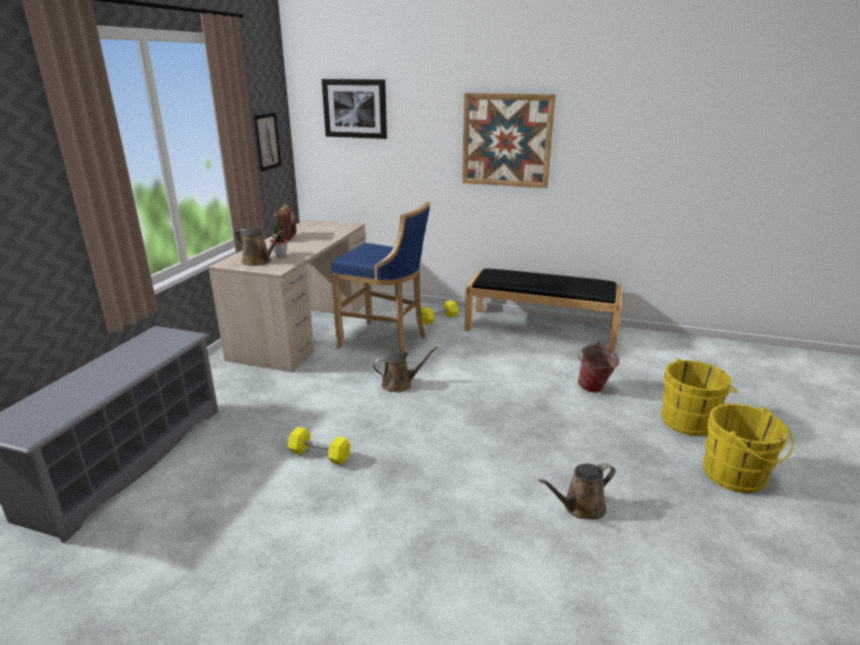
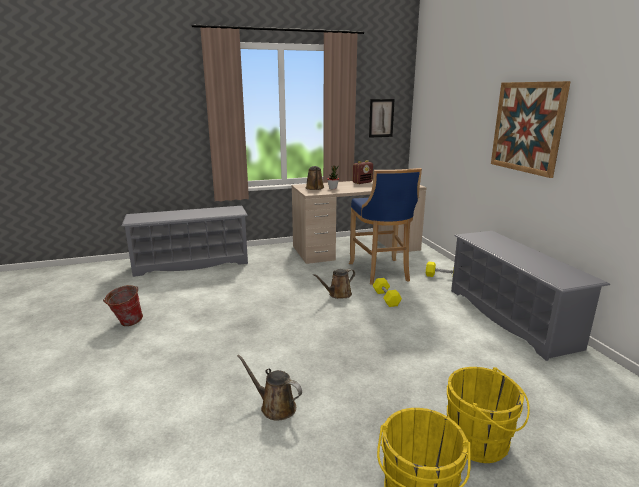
camera: 55 degrees right, 5 degrees down
yellow dumbbell [287,427,350,465] -> yellow dumbbell moved to [372,278,402,307]
picture [322,79,387,139] -> none
brown watering can [373,346,438,392] -> brown watering can turned 105 degrees clockwise [313,269,355,299]
black bench [464,268,622,351] -> grey shoe rack [451,231,610,361]
bucket [578,342,619,392] -> bucket moved to [103,285,143,326]

